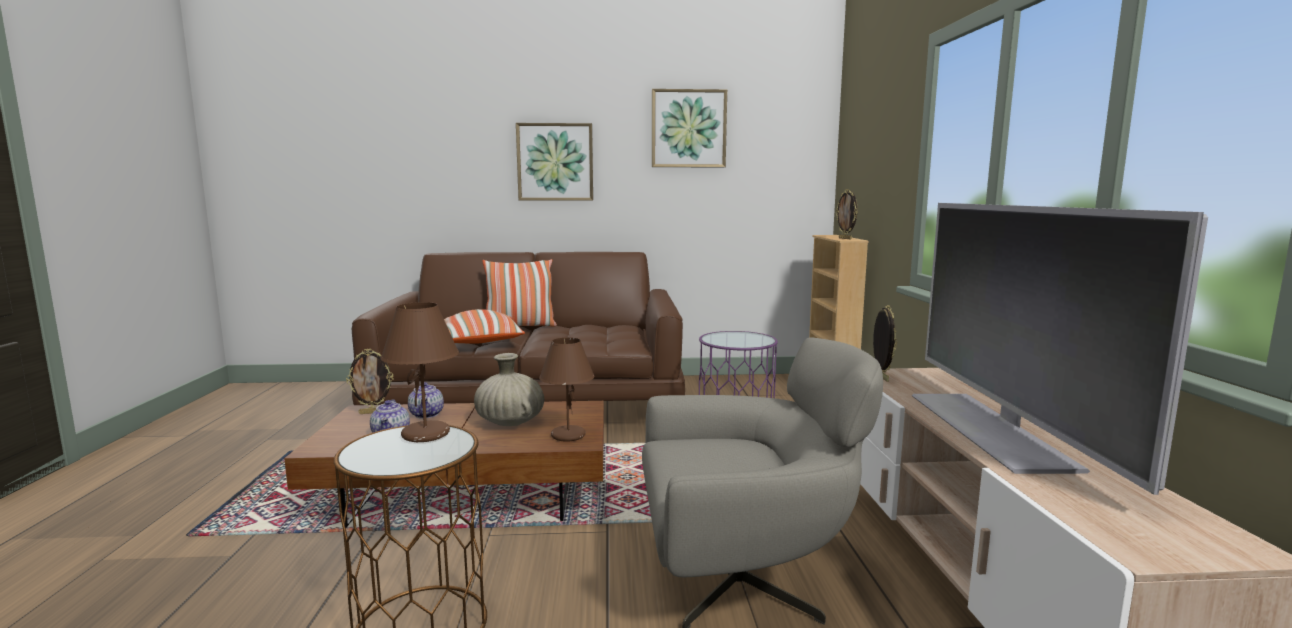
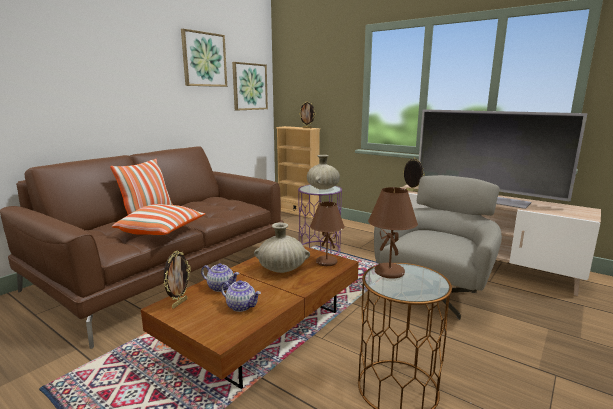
camera: 50 degrees left, 5 degrees up
picture [516,123,593,201] -> picture moved to [232,62,268,110]
none -> beige vase [307,155,340,190]

